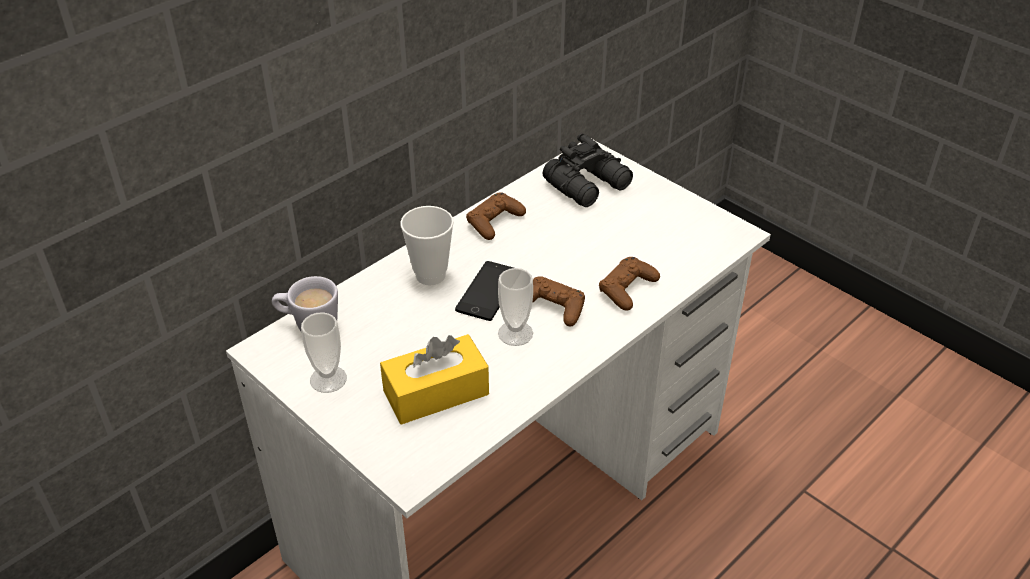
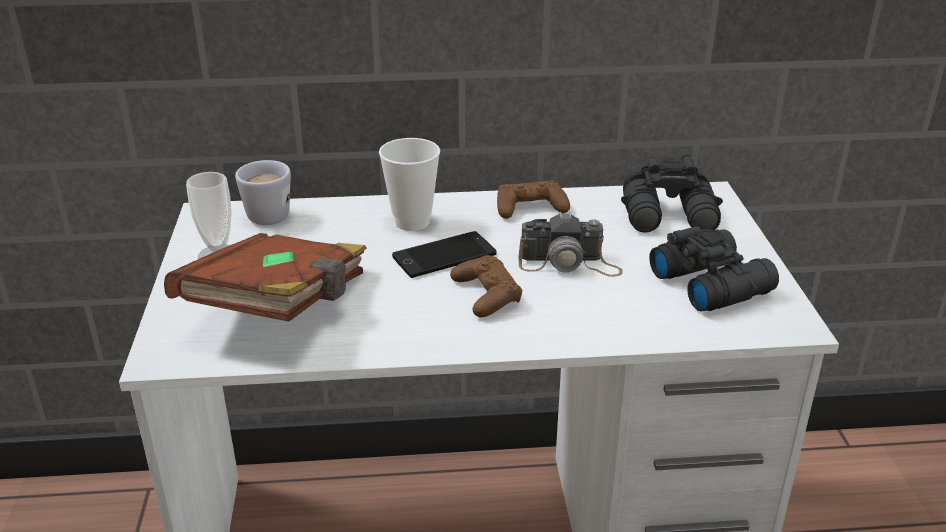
camera: 40 degrees right, 10 degrees down
yellow tissue box [380,334,489,424] -> brown book [164,233,367,322]
cup [498,268,533,346] -> none
brown game controller [599,257,660,311] -> none
none -> camera [519,212,623,277]
none -> black binoculars [649,226,779,312]

